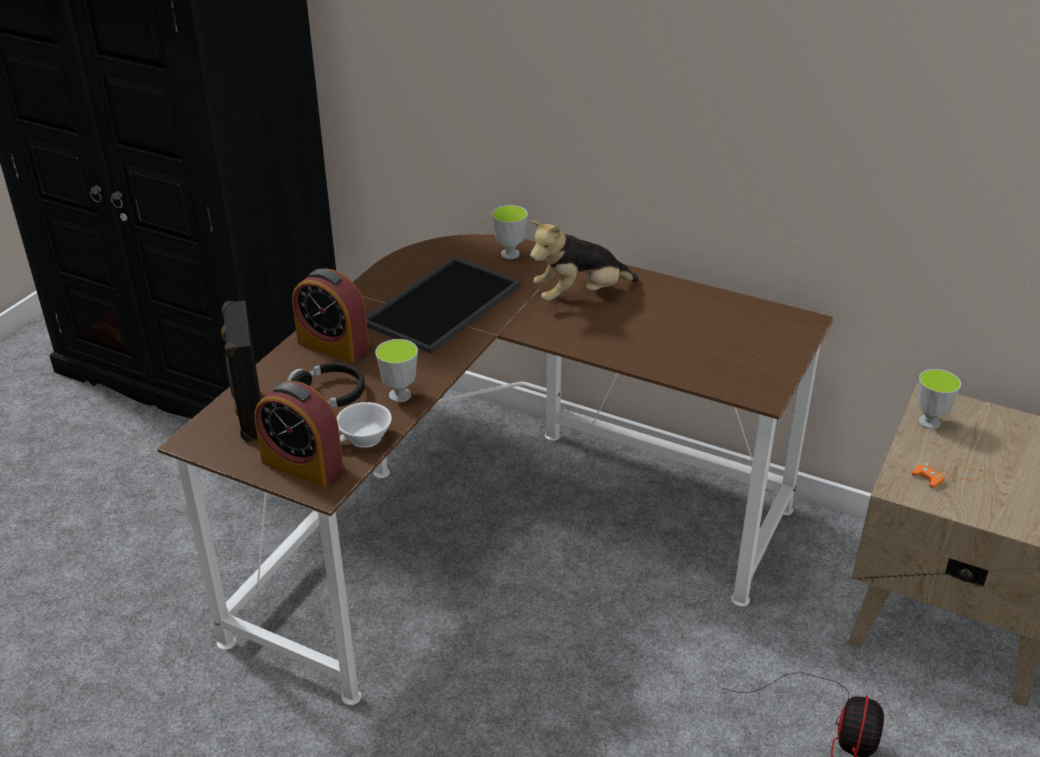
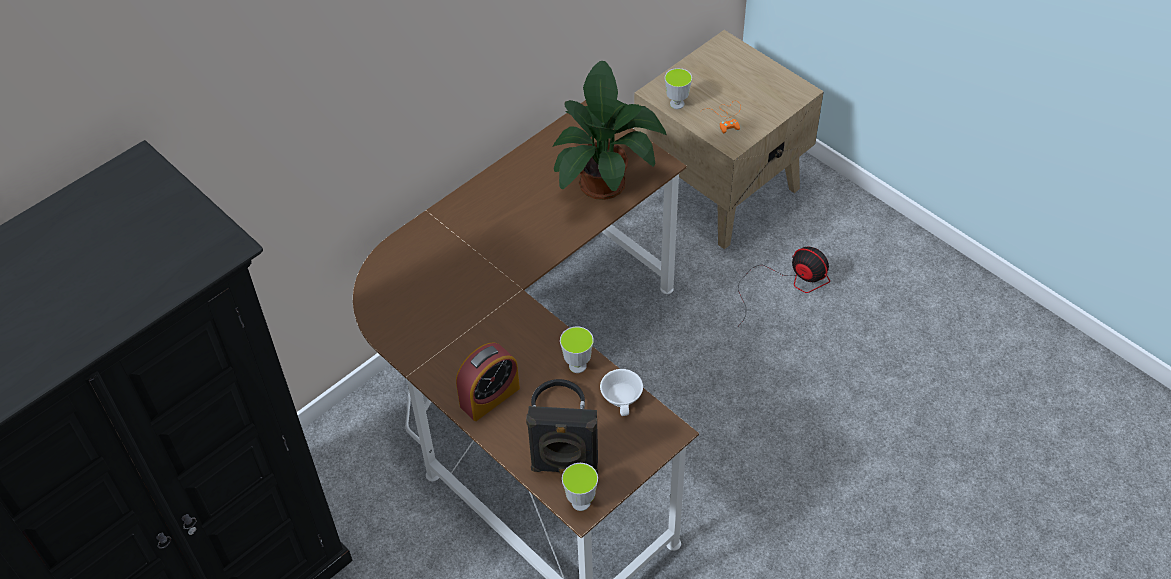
camera: 70 degrees left, 15 degrees up
alarm clock [254,381,343,487] -> none
tray [366,257,521,354] -> none
cup [492,205,528,259] -> cup moved to [562,463,598,511]
plush toy [530,221,639,301] -> none
none -> potted plant [553,61,667,200]

